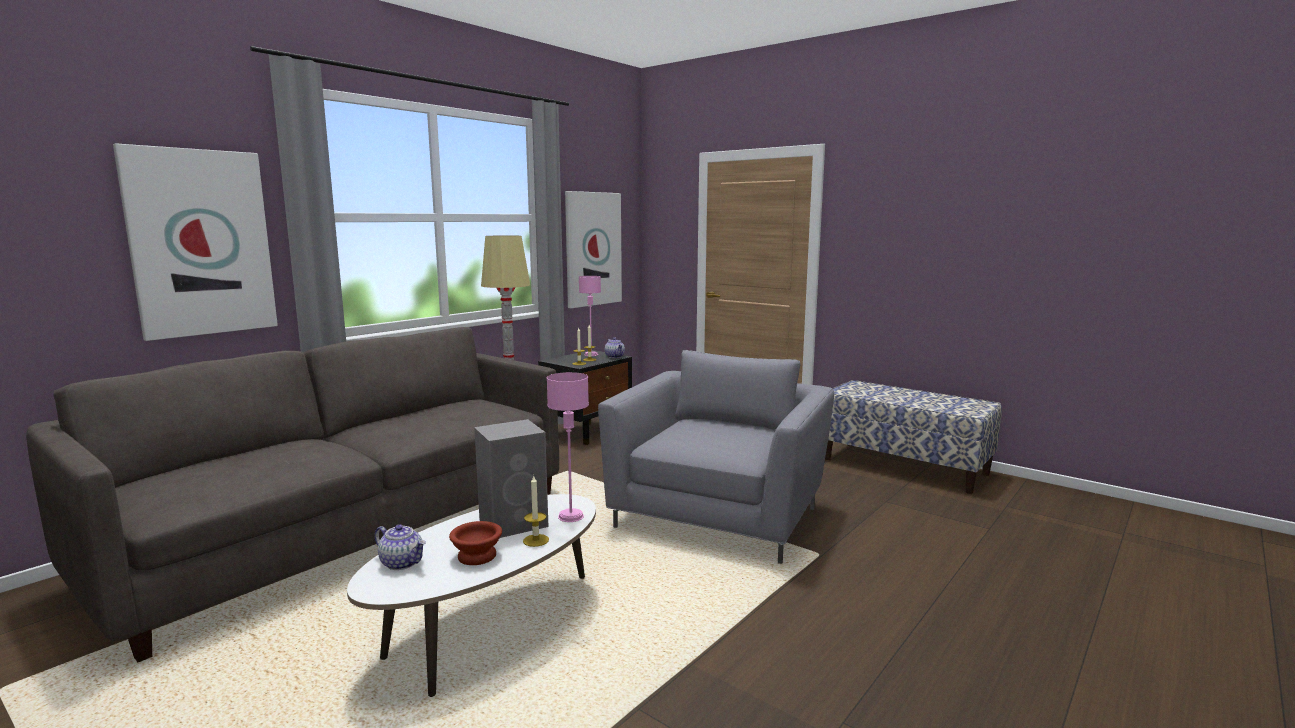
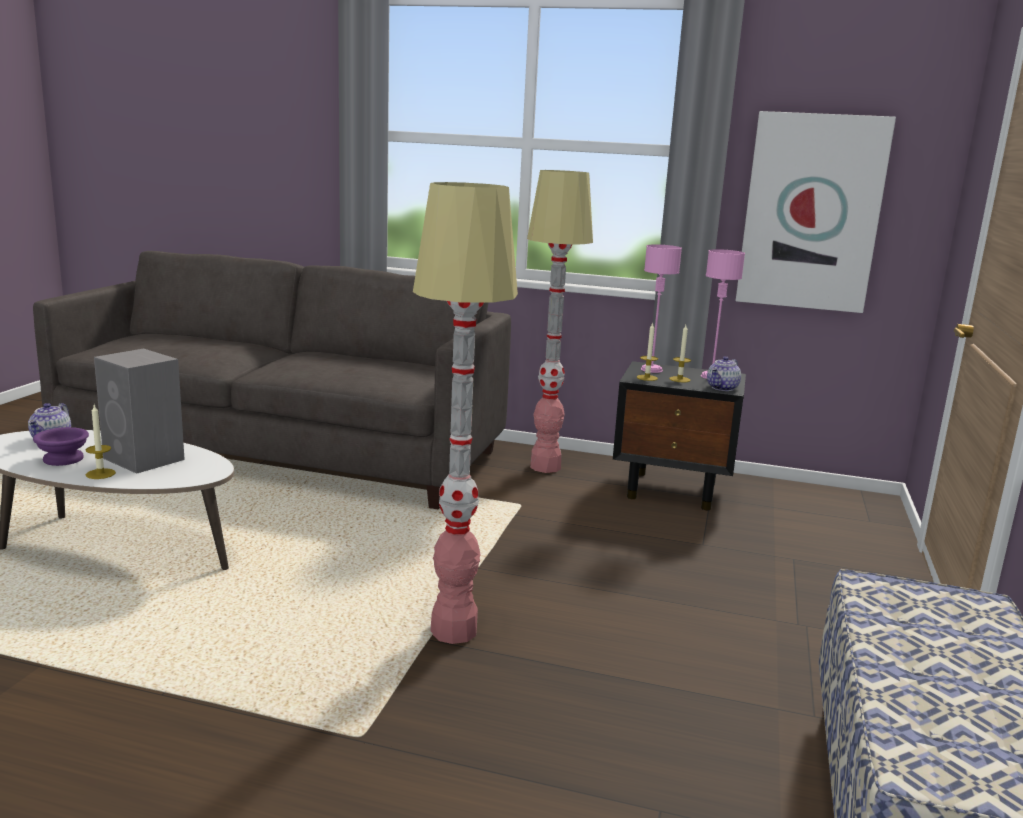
camera: 65 degrees right, 5 degrees up
picture [113,143,278,341] -> none
brown bowl [449,521,502,565] -> purple bowl [33,427,89,466]
pink table lamp [547,372,589,522] -> pink table lamp moved to [641,244,682,373]
grey armchair [598,350,834,564] -> floor lamp [413,182,518,644]

